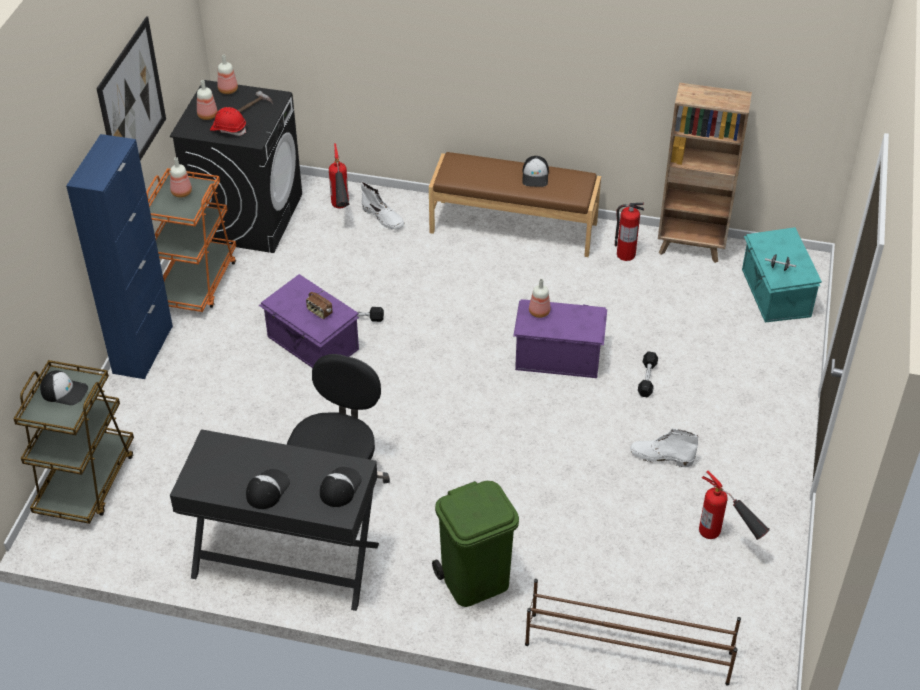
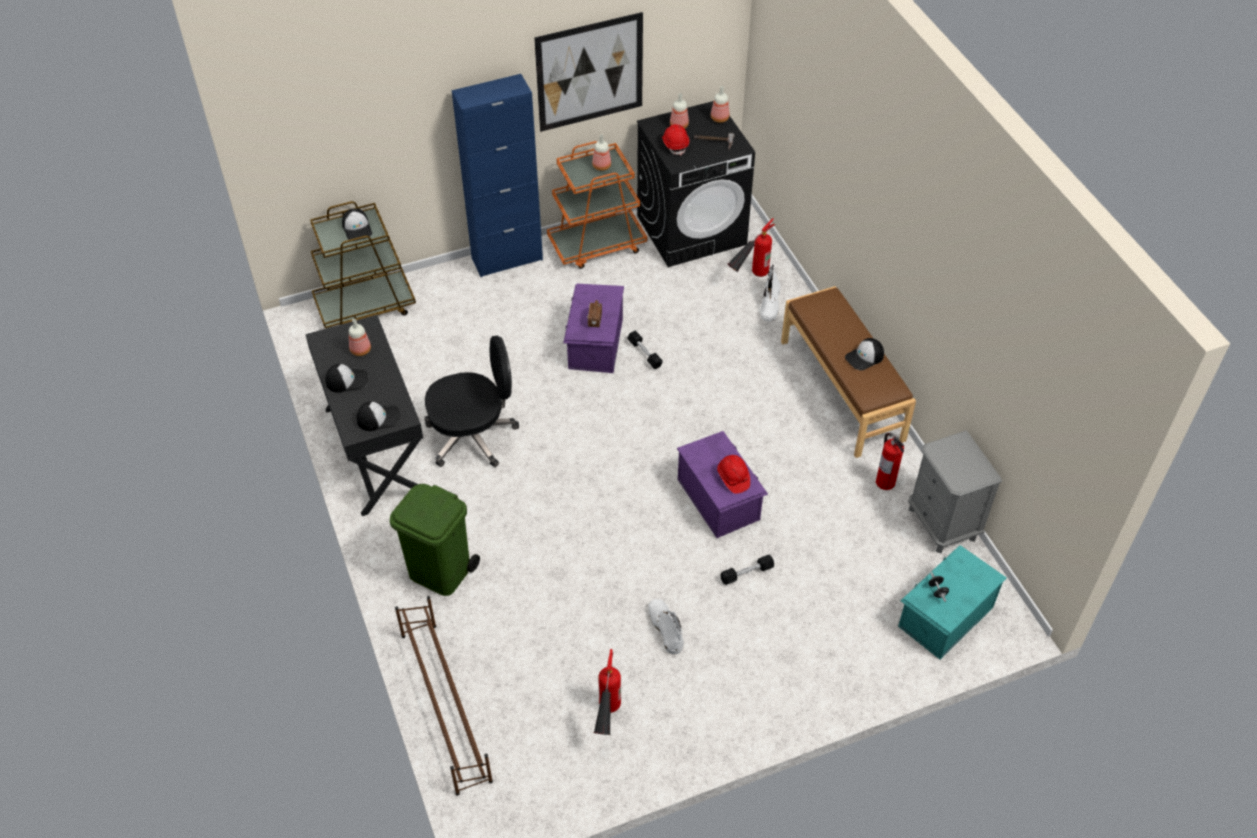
camera: 55 degrees right, 5 degrees up
bottle [529,279,550,318] -> bottle moved to [349,319,371,356]
brown bookcase [658,83,752,263] -> grey nightstand [908,431,1002,553]
none -> red hard hat [717,455,750,494]

